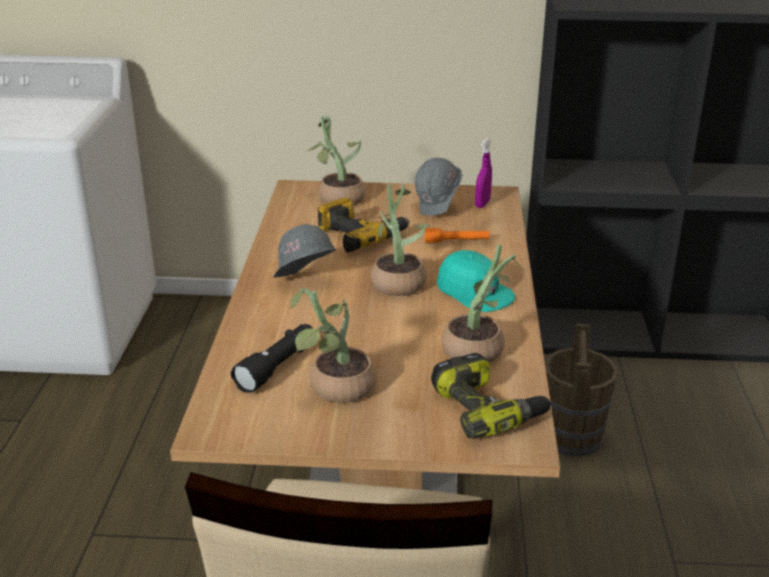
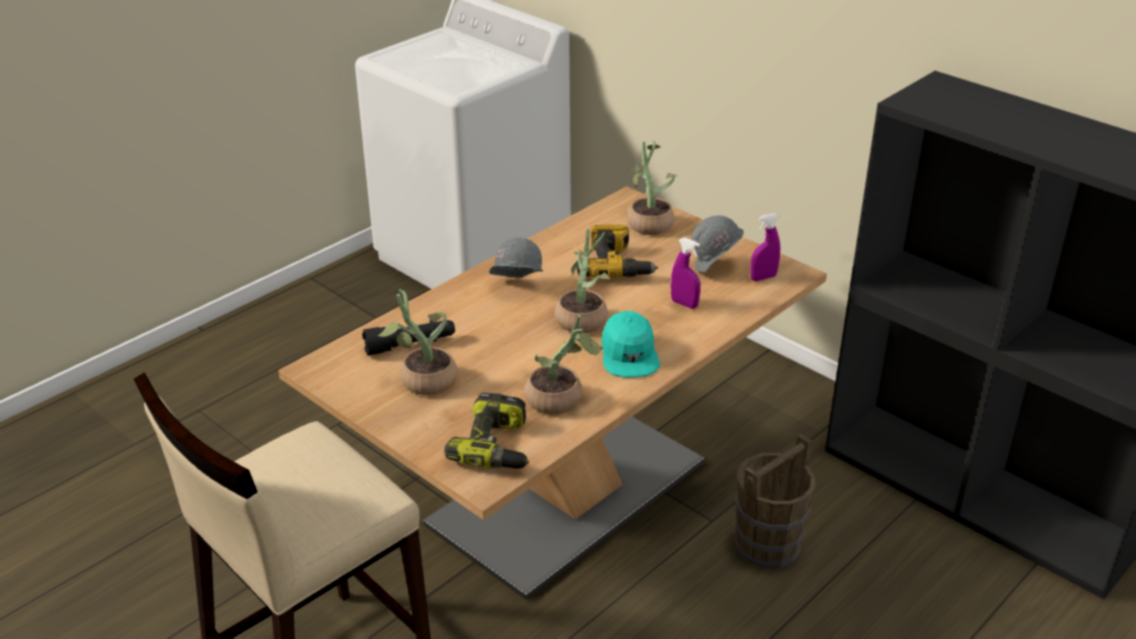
camera: 40 degrees right, 5 degrees up
orange flashlight [425,228,489,243] -> purple spray bottle [671,237,701,309]

